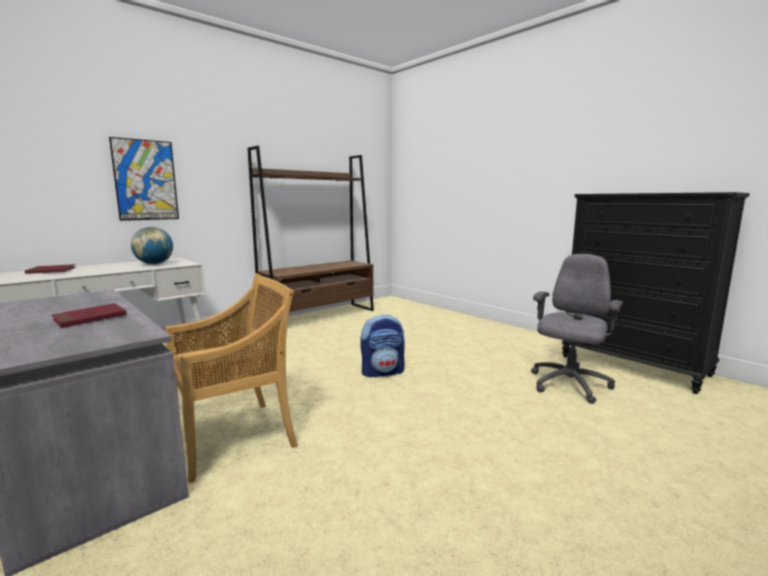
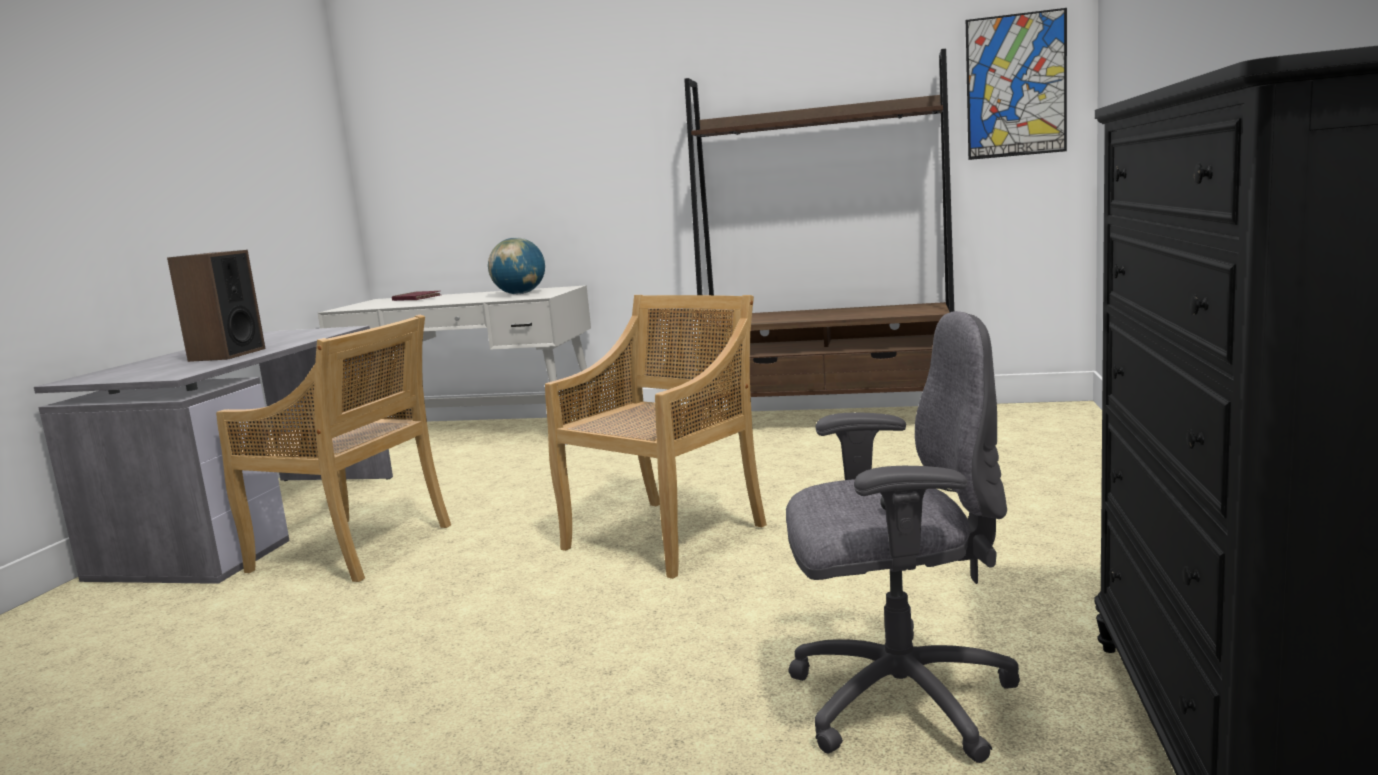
camera: 55 degrees right, 0 degrees up
red book [52,303,127,328] -> speaker [167,250,266,362]
picture [109,137,179,221] -> picture moved to [966,8,1067,160]
backpack [360,315,405,377] -> beige chair [545,295,767,579]

